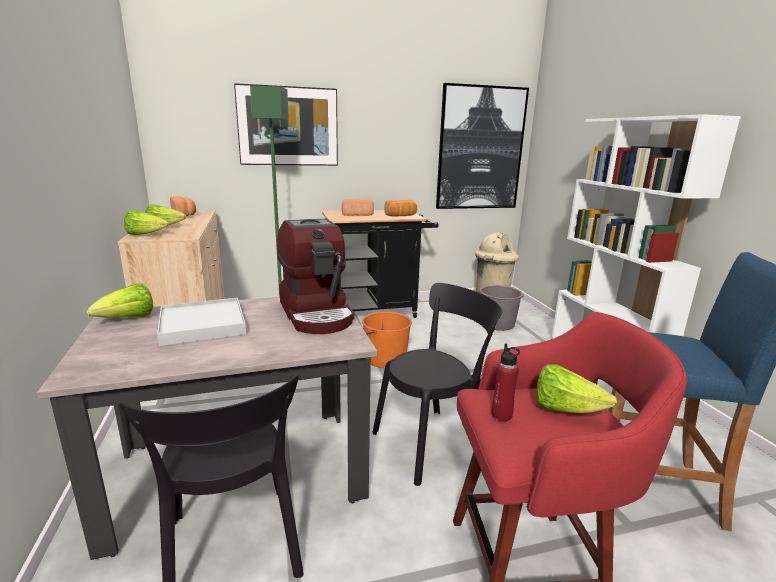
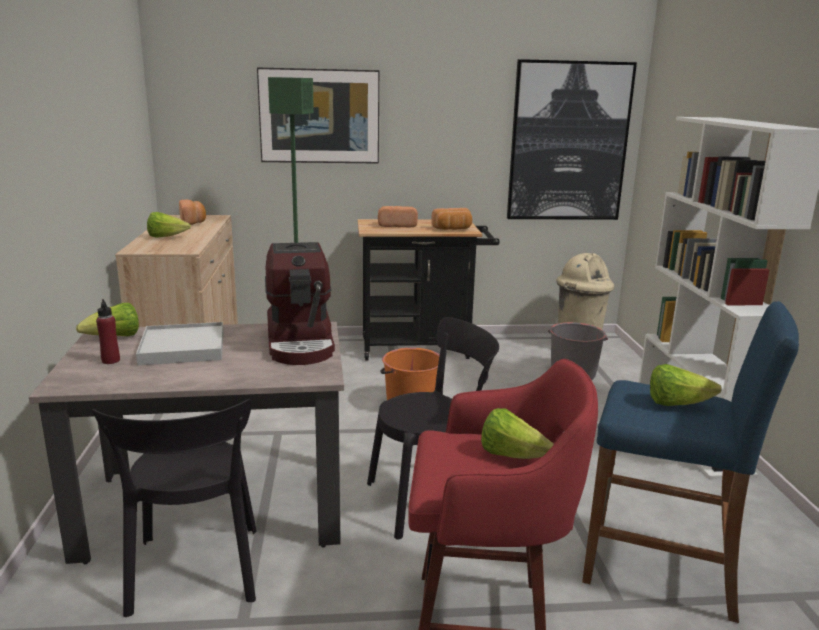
camera: 10 degrees right, 0 degrees up
lettuce [124,210,169,235] -> lettuce moved to [650,364,722,406]
red bottle [492,344,520,421] -> red bottle moved to [96,299,120,364]

